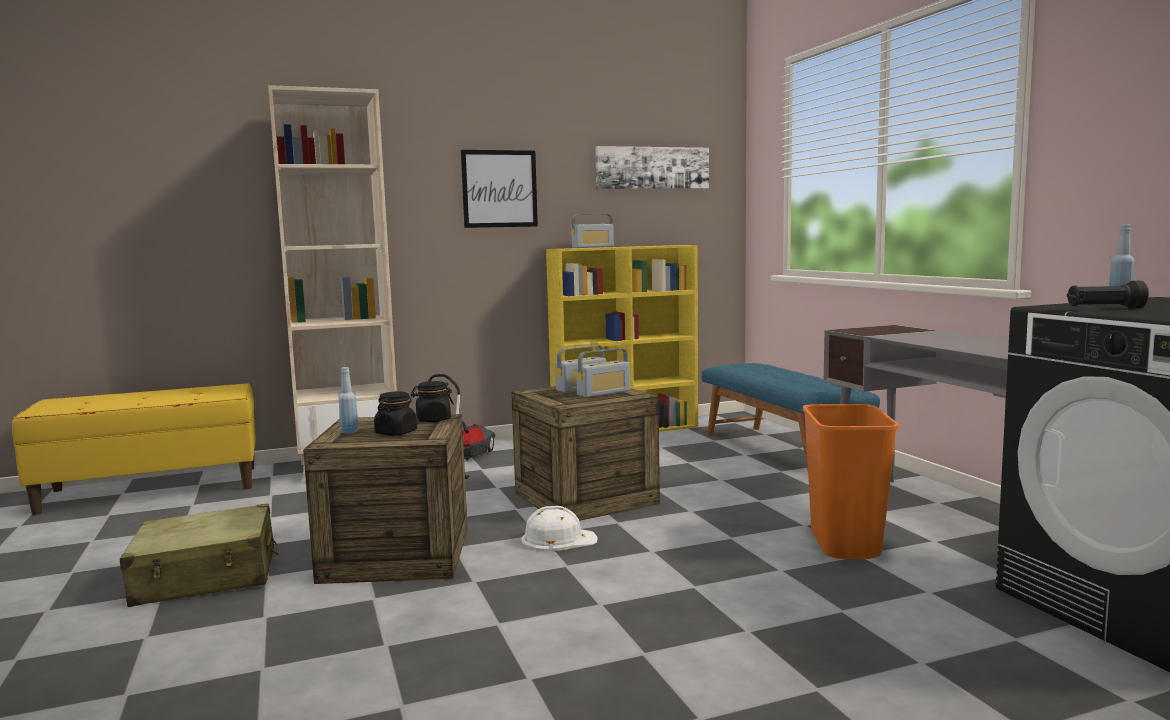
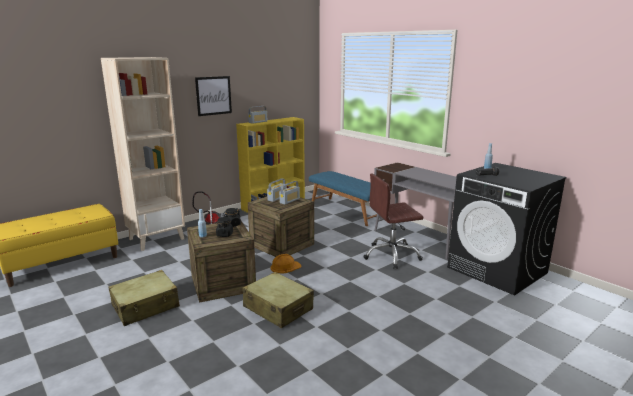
camera: 20 degrees left, 10 degrees up
white hard hat [521,506,598,552] -> orange hard hat [270,254,302,274]
picture [595,146,709,189] -> none
orange trash can [803,404,899,559] -> brown office chair [363,174,423,269]
none -> beige suitcase [243,272,314,328]

